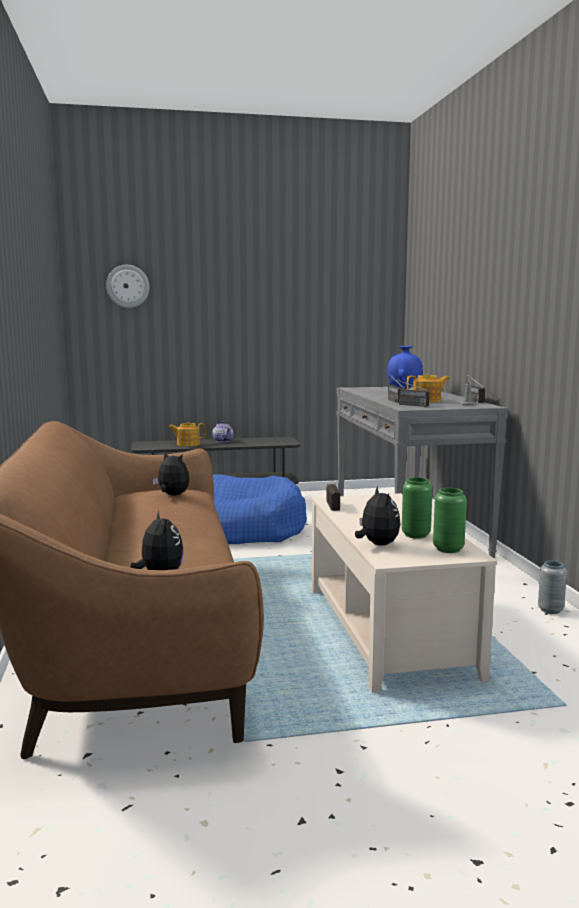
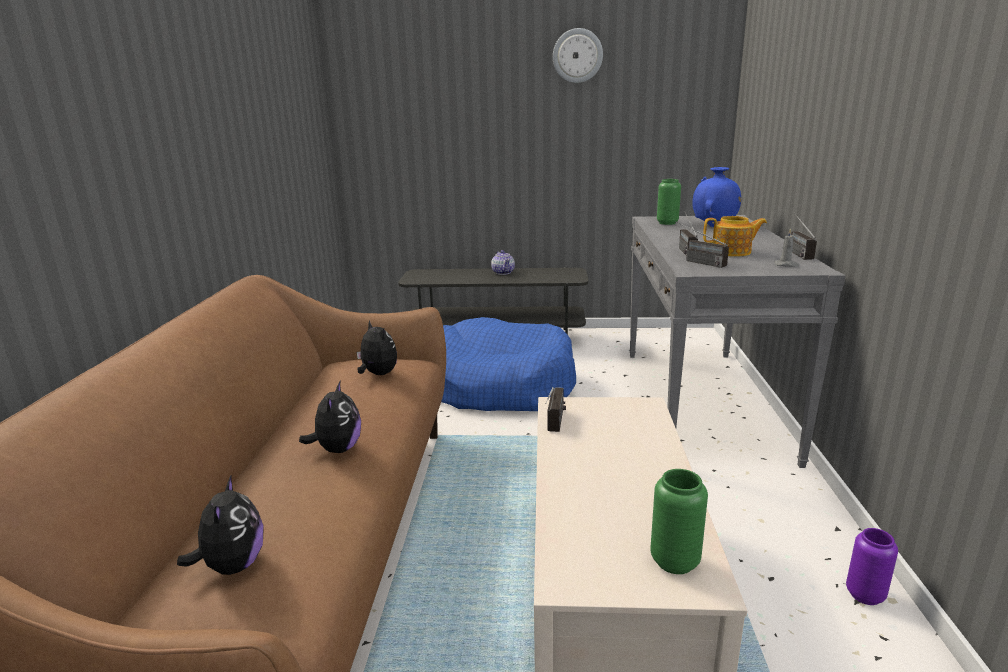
camera: 15 degrees right, 10 degrees up
wall clock [106,265,149,308] -> wall clock moved to [553,28,603,83]
teapot [169,423,205,446] -> none
plush toy [355,485,401,546] -> plush toy moved to [299,380,361,453]
green vase [402,477,433,539] -> green vase moved to [657,179,681,225]
grey vase [538,561,567,614] -> purple vase [846,528,898,605]

